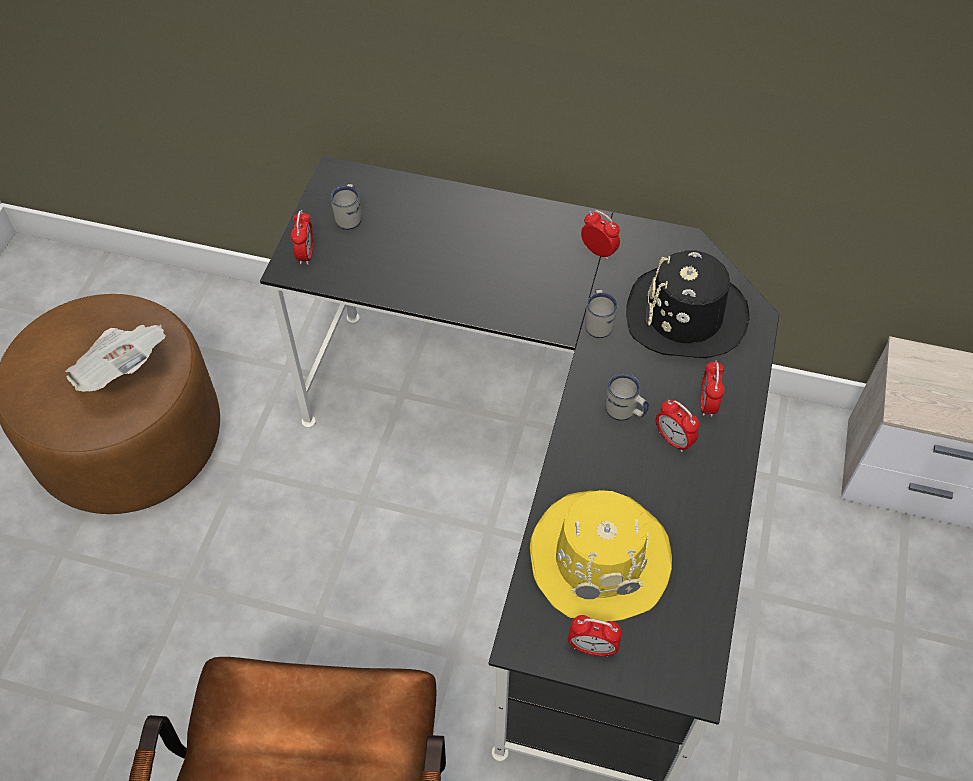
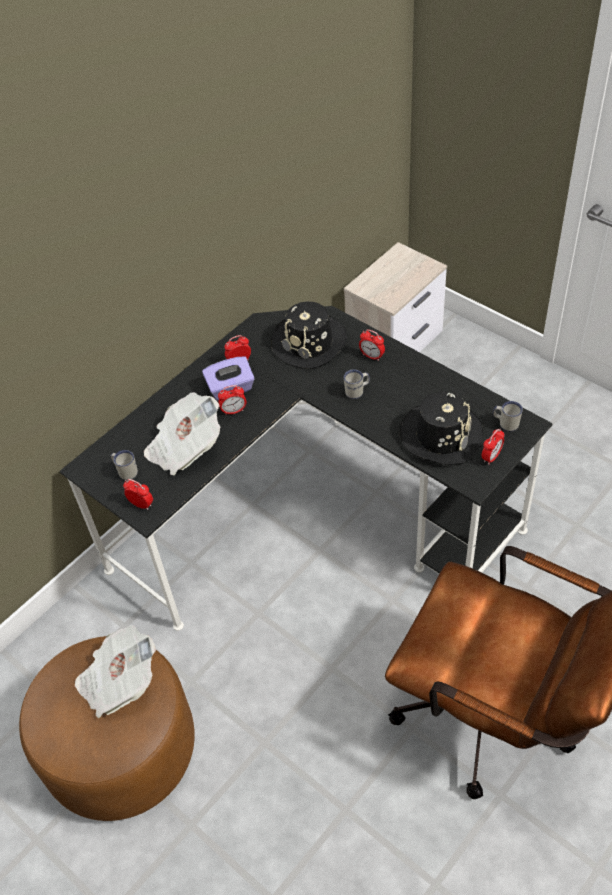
camera: 60 degrees left, 5 degrees down
yellow hat [530,490,672,622] -> black hat [400,392,483,465]
white mug [585,289,618,338] -> white mug moved to [493,401,523,432]
alarm clock [656,400,699,452] -> alarm clock moved to [218,385,246,415]
none -> newspaper [144,392,220,476]
none -> purple tissue box [202,356,255,400]

